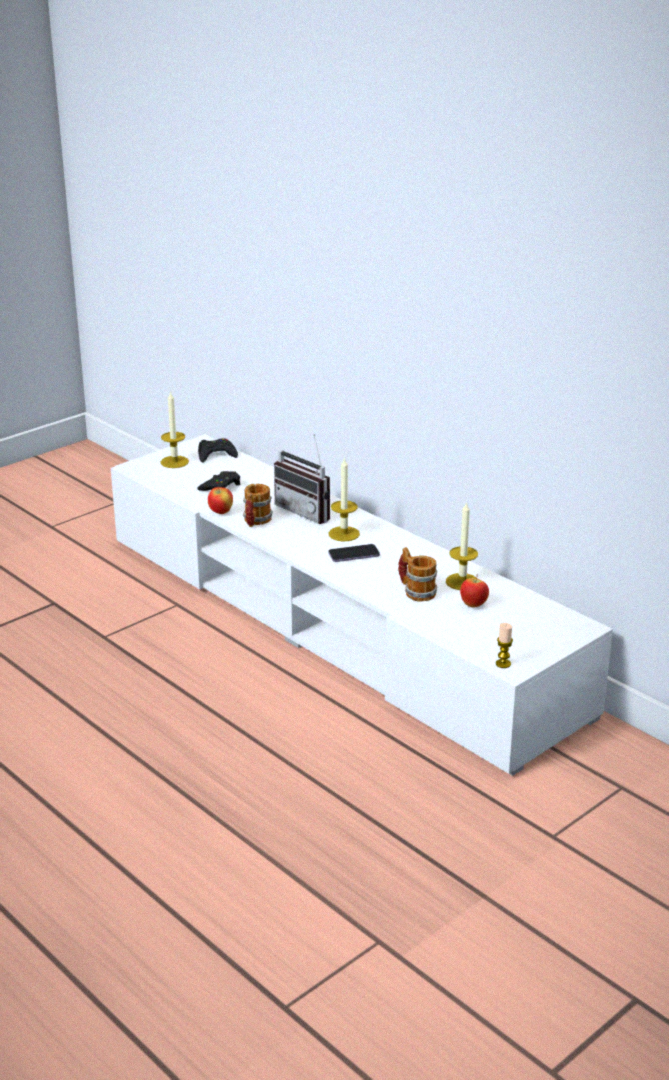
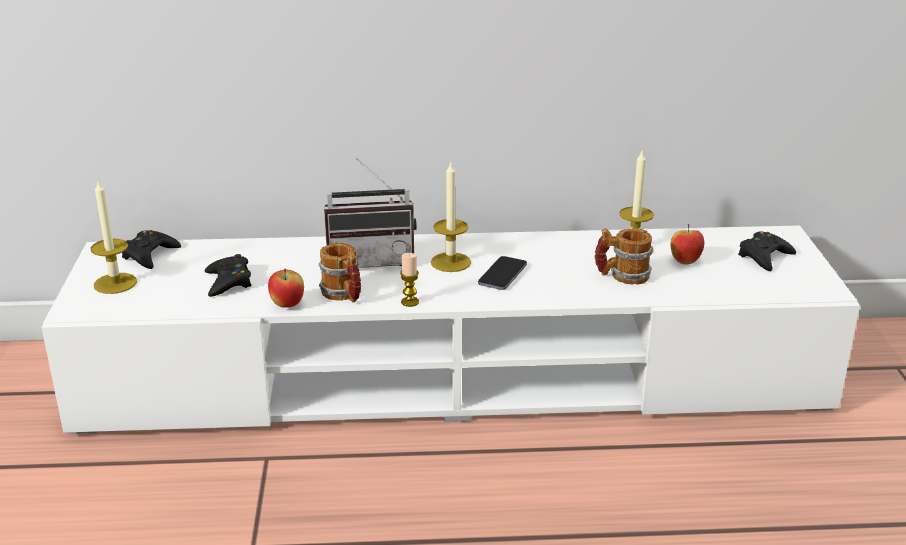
camera: 50 degrees left, 0 degrees up
candle [496,623,513,668] -> candle moved to [400,253,419,307]
none -> black game controller [738,231,796,271]

